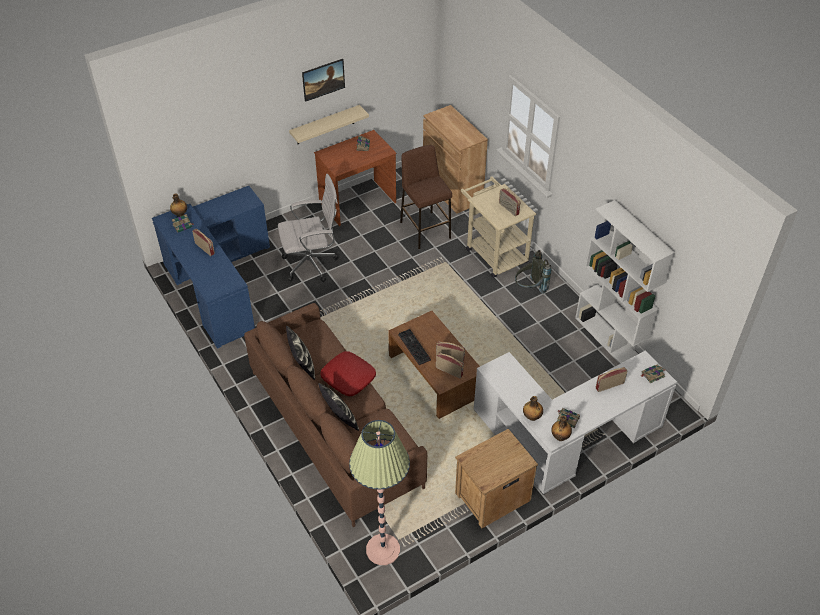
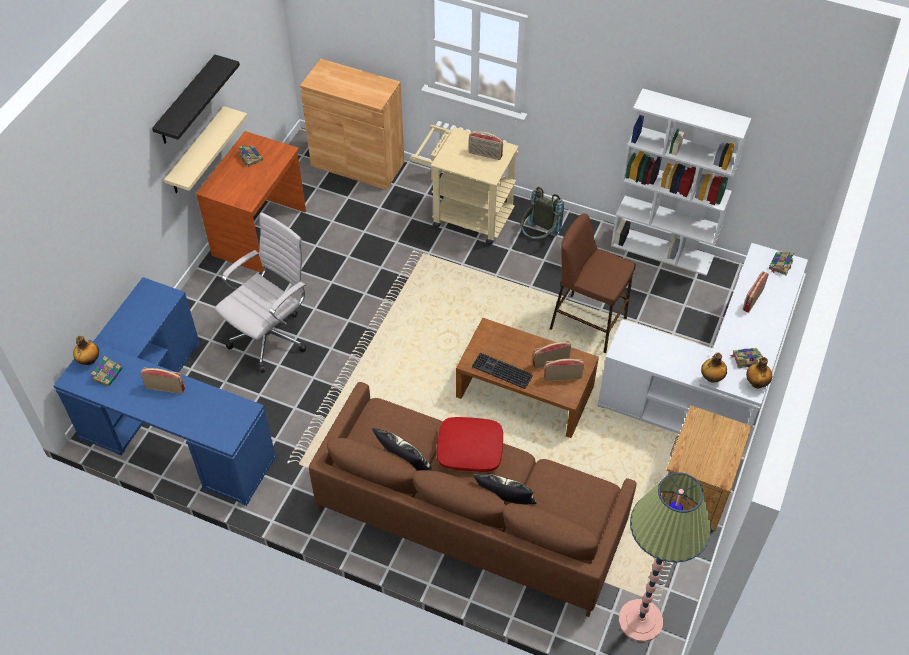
camera: 35 degrees left, 5 degrees up
picture [302,59,345,102] -> black shelf [152,55,240,144]
brown stool [400,145,452,249] -> brown stool moved to [550,213,636,354]

